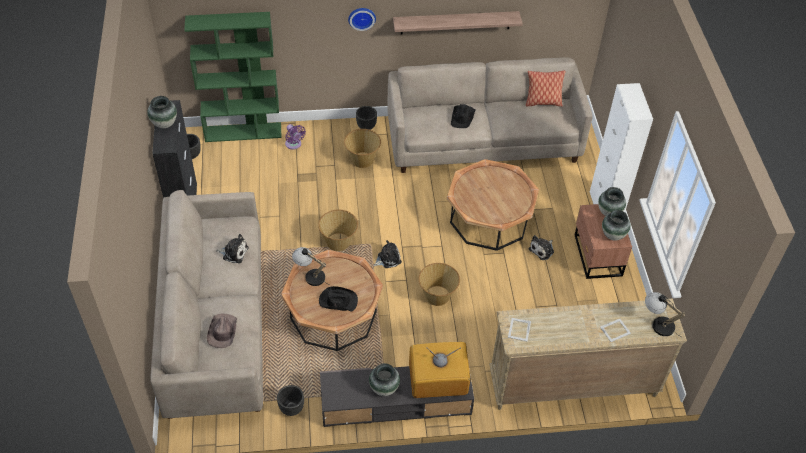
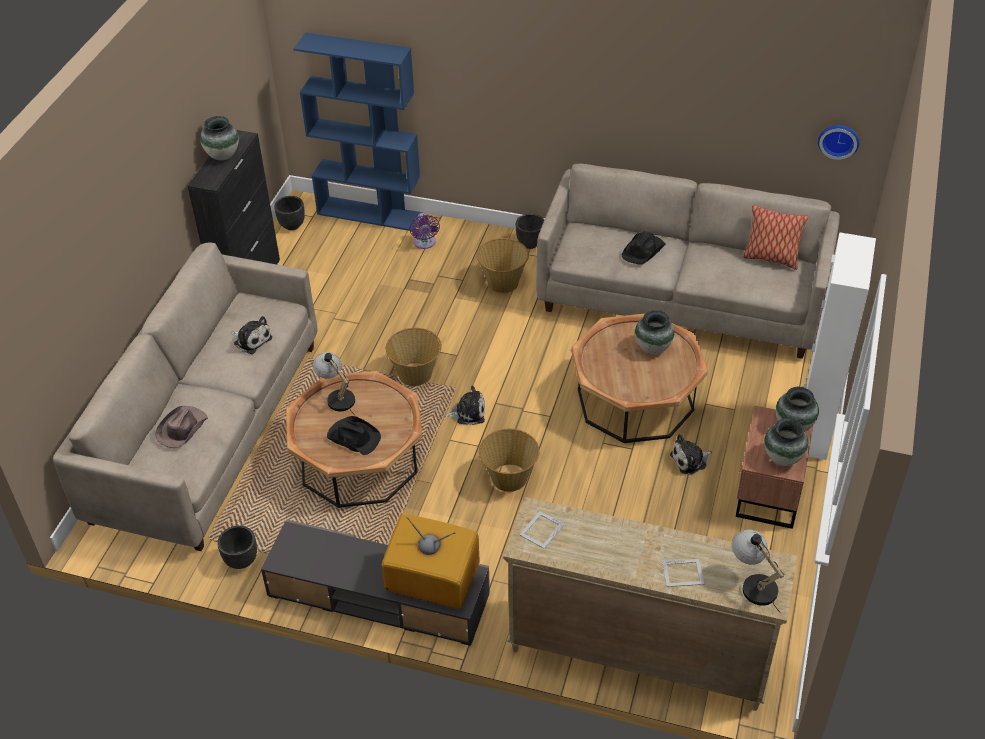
camera: 25 degrees right, 5 degrees down
green bookcase [184,12,282,142] -> blue bookcase [293,32,423,231]
wall clock [348,8,376,31] -> wall clock moved to [818,125,859,160]
vase [369,363,400,396] -> vase moved to [635,310,674,354]
shelf [393,11,523,34] -> none

